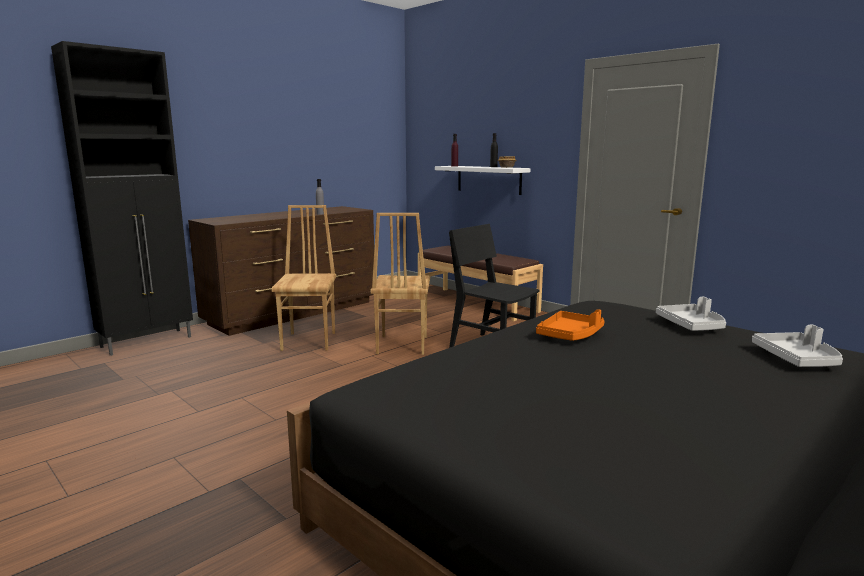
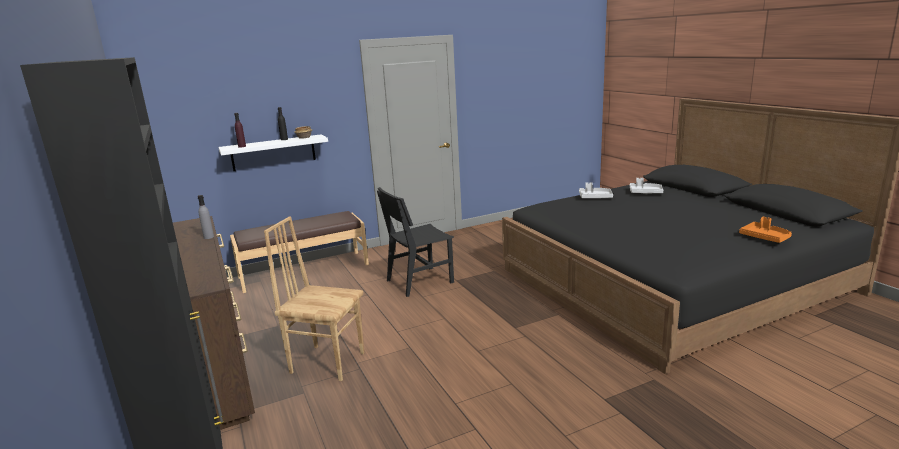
camera: 70 degrees left, 5 degrees up
brown chair [371,213,430,355] -> none
orange tray [536,309,605,341] -> orange tray moved to [739,217,792,243]

